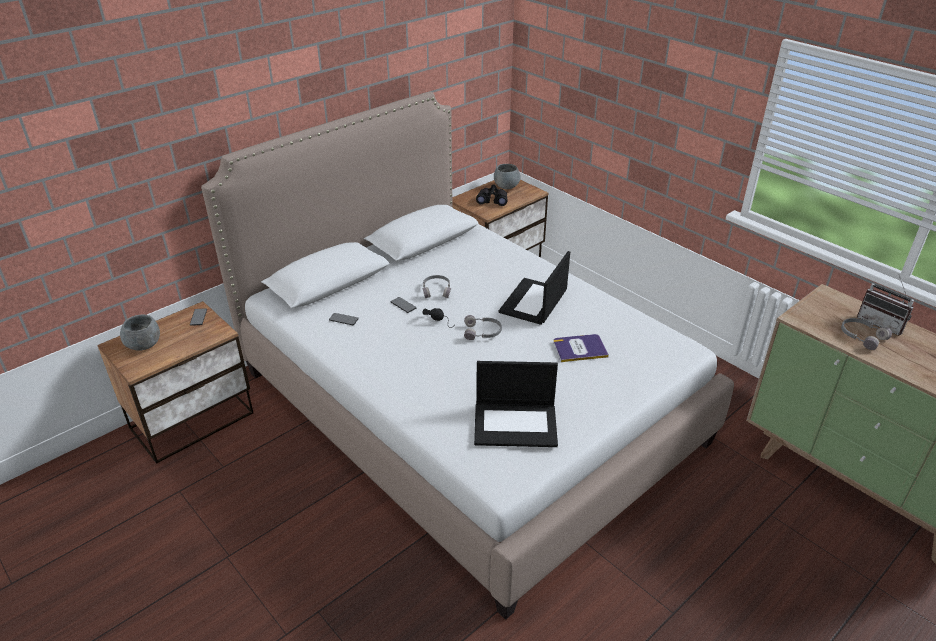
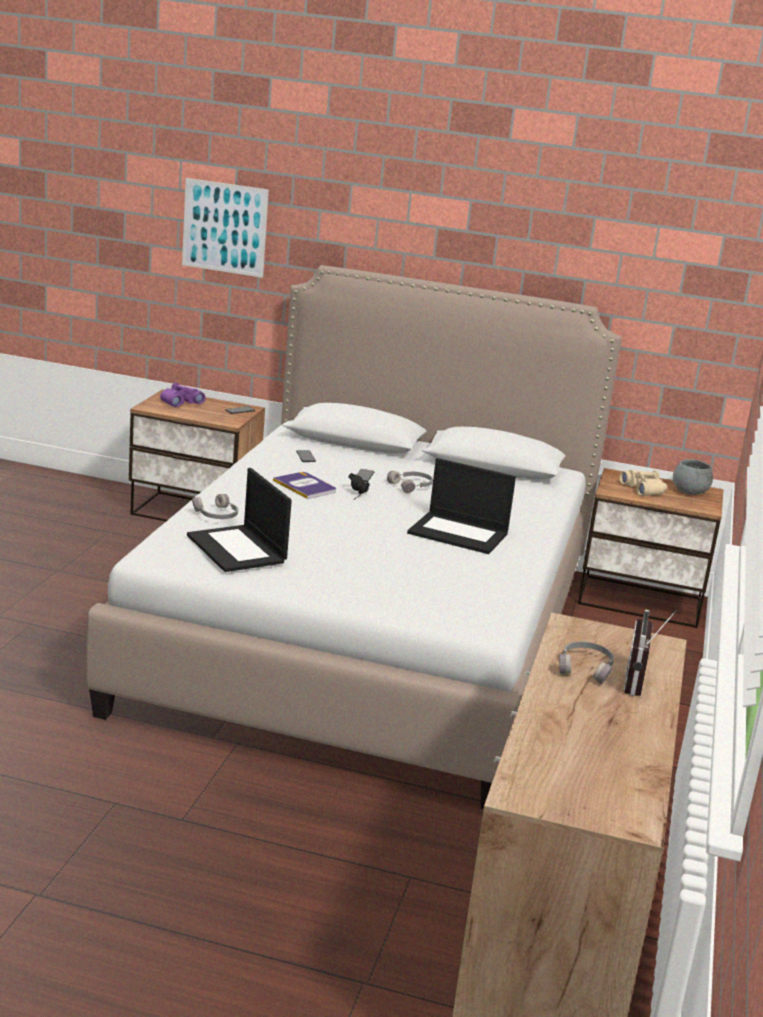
camera: 55 degrees right, 15 degrees down
grey bowl [120,315,160,350] -> purple binoculars [160,382,206,407]
grey headphones [464,315,502,340] -> grey headphones moved to [192,494,238,519]
black binoculars [476,185,508,206] -> beige binoculars [619,470,667,496]
laptop [499,251,570,325] -> laptop turned 150 degrees counterclockwise [407,458,516,554]
book [553,334,609,362] -> book moved to [273,472,336,499]
none -> picture [182,178,269,278]

